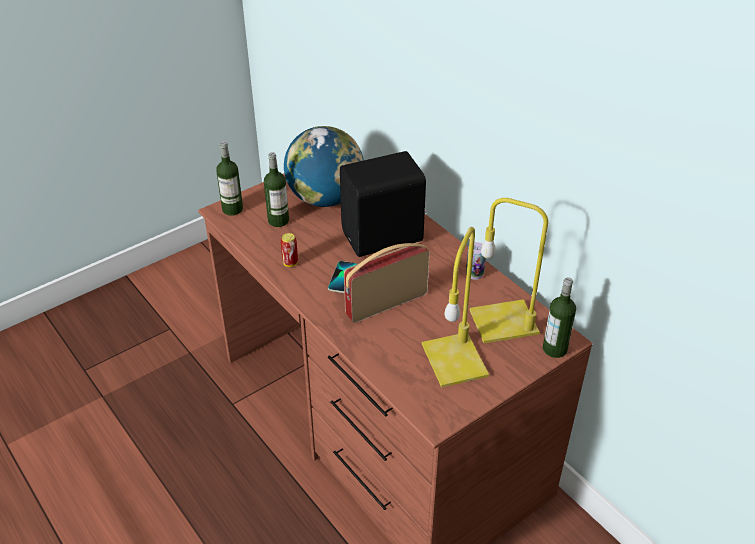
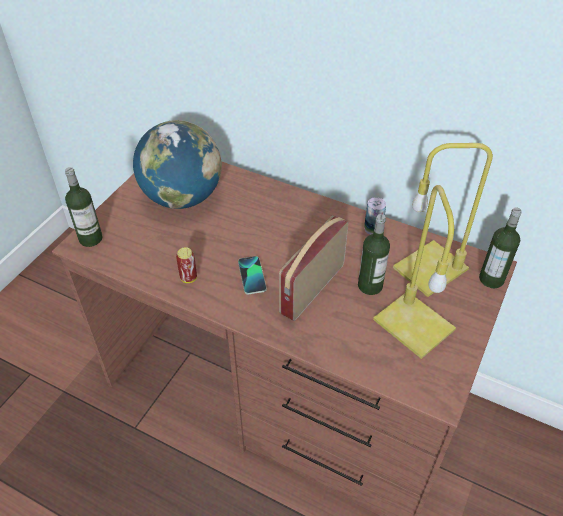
camera: 25 degrees left, 5 degrees up
bottle [264,152,289,227] -> bottle moved to [358,214,390,295]
black speaker [340,151,427,257] -> none

